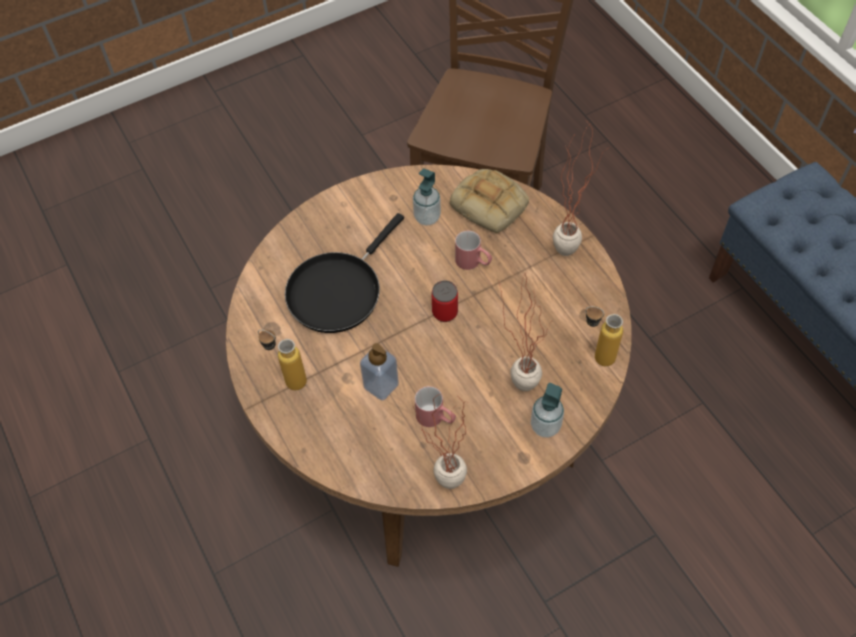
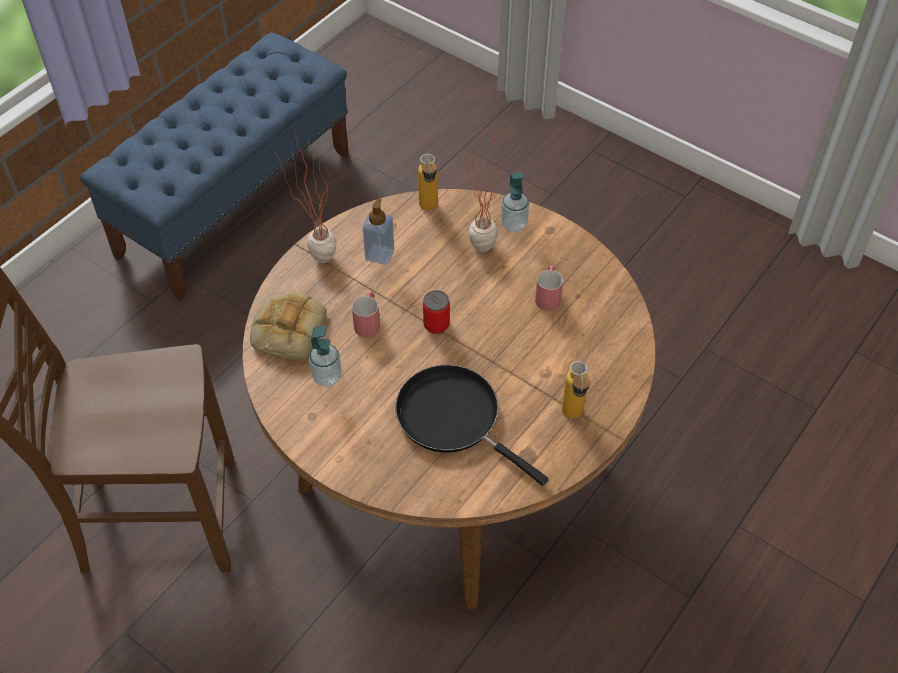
camera: 115 degrees left, 5 degrees down
black frying pan [285,213,404,333] -> black frying pan turned 150 degrees counterclockwise [395,365,549,486]
soap dispenser [360,343,399,401] -> soap dispenser moved to [362,198,394,265]
potted plant [413,394,467,489] -> none

